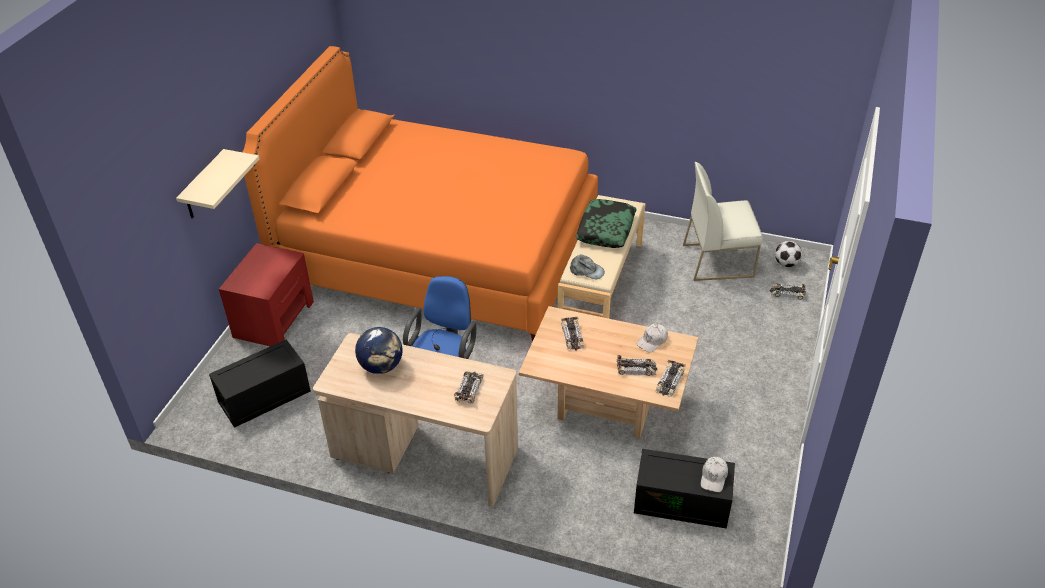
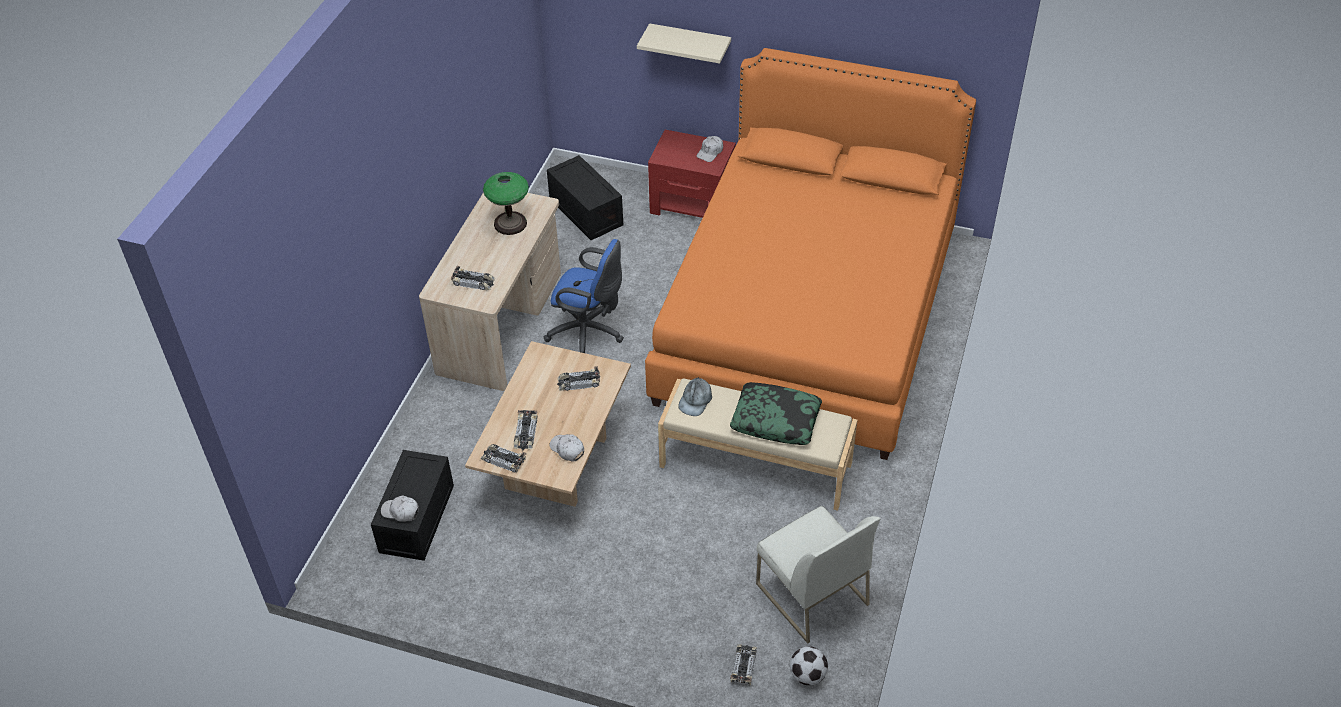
camera: 90 degrees right, 5 degrees up
globe [355,327,403,374] -> table lamp [483,172,529,235]
white chair [683,162,763,281] -> white chair turned 150 degrees clockwise [756,506,880,644]
none -> white cap [696,136,723,162]

